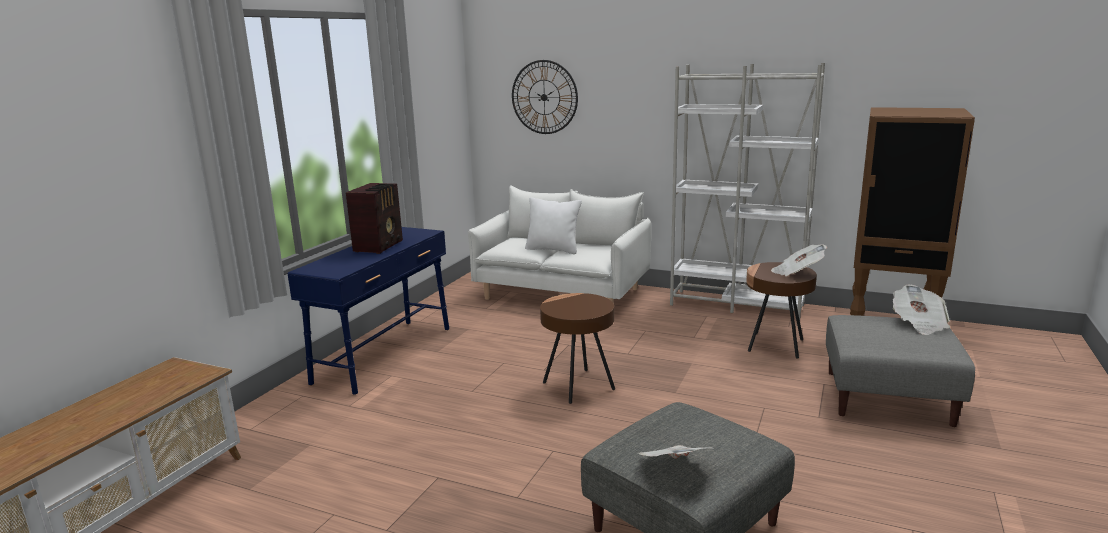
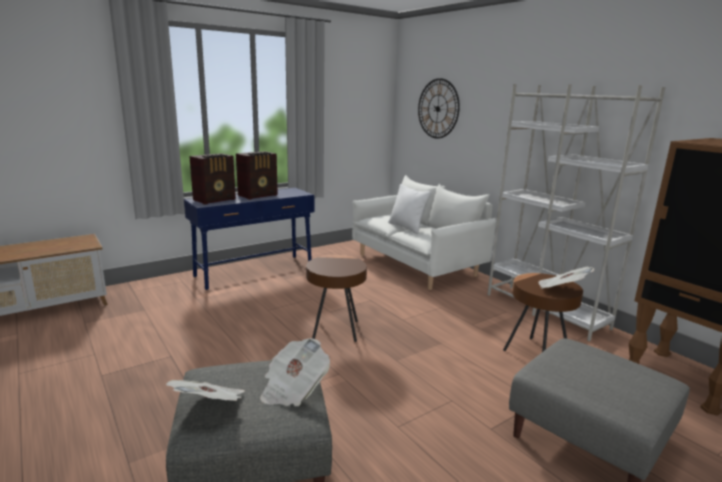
camera: 30 degrees right, 0 degrees up
newspaper [893,285,950,335] -> newspaper moved to [260,338,330,407]
none -> radio [189,153,236,205]

